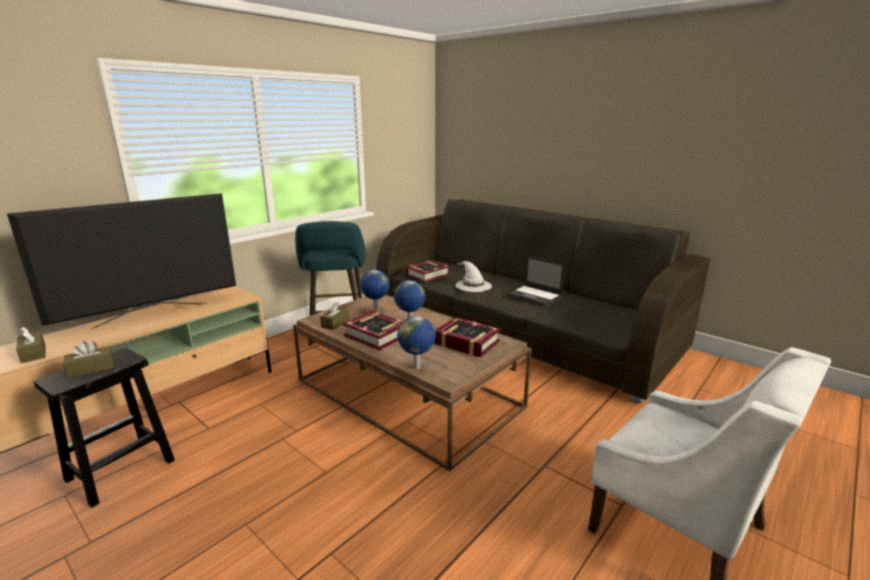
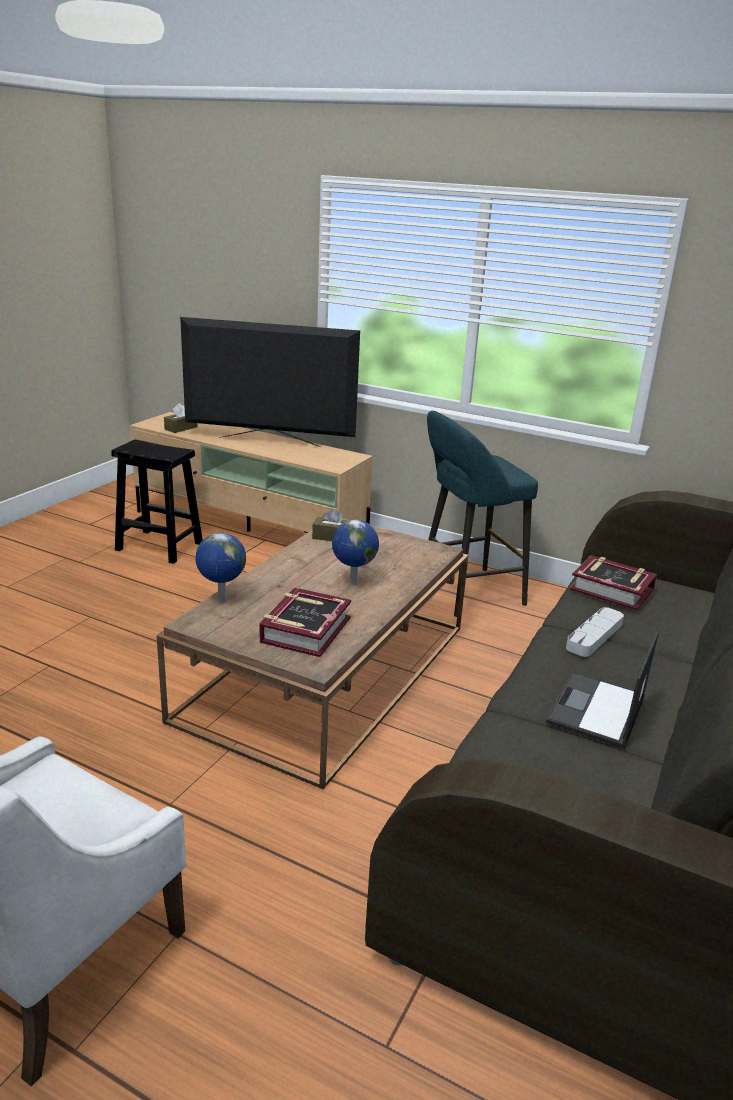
camera: 75 degrees right, 5 degrees up
television [7,193,236,329] -> television turned 150 degrees clockwise [180,317,360,447]
brown tissue box [63,340,113,378] -> none
book [342,311,402,350] -> none
globe [360,270,390,312] -> none
white hat [455,261,492,292] -> grey tray [566,607,624,657]

